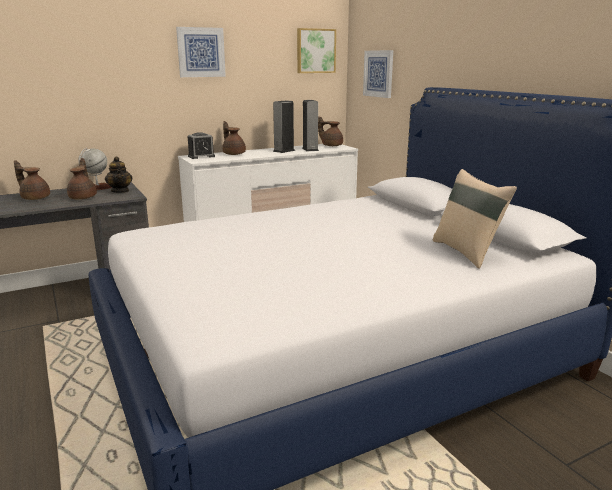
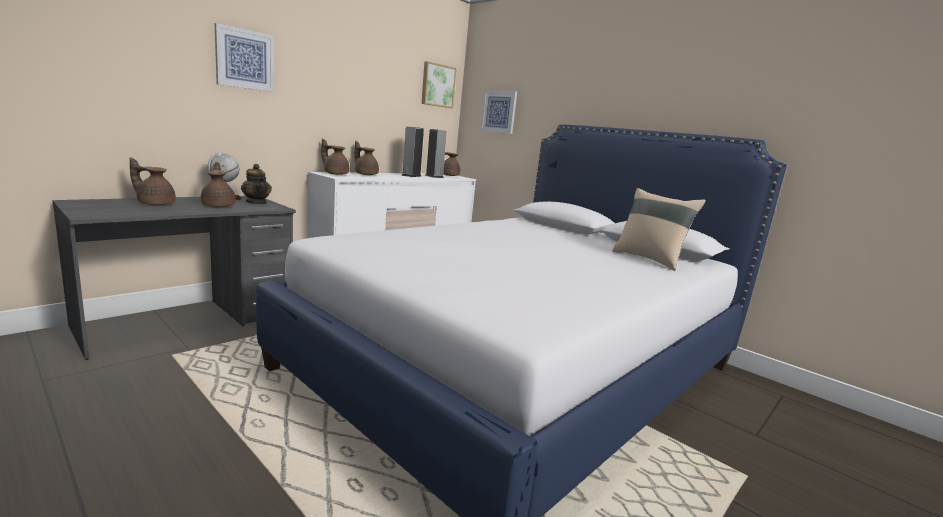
camera: 20 degrees left, 5 degrees down
picture [176,27,226,77] -> picture moved to [215,23,274,92]
alarm clock [188,132,215,159] -> brown teapot [321,139,349,175]

